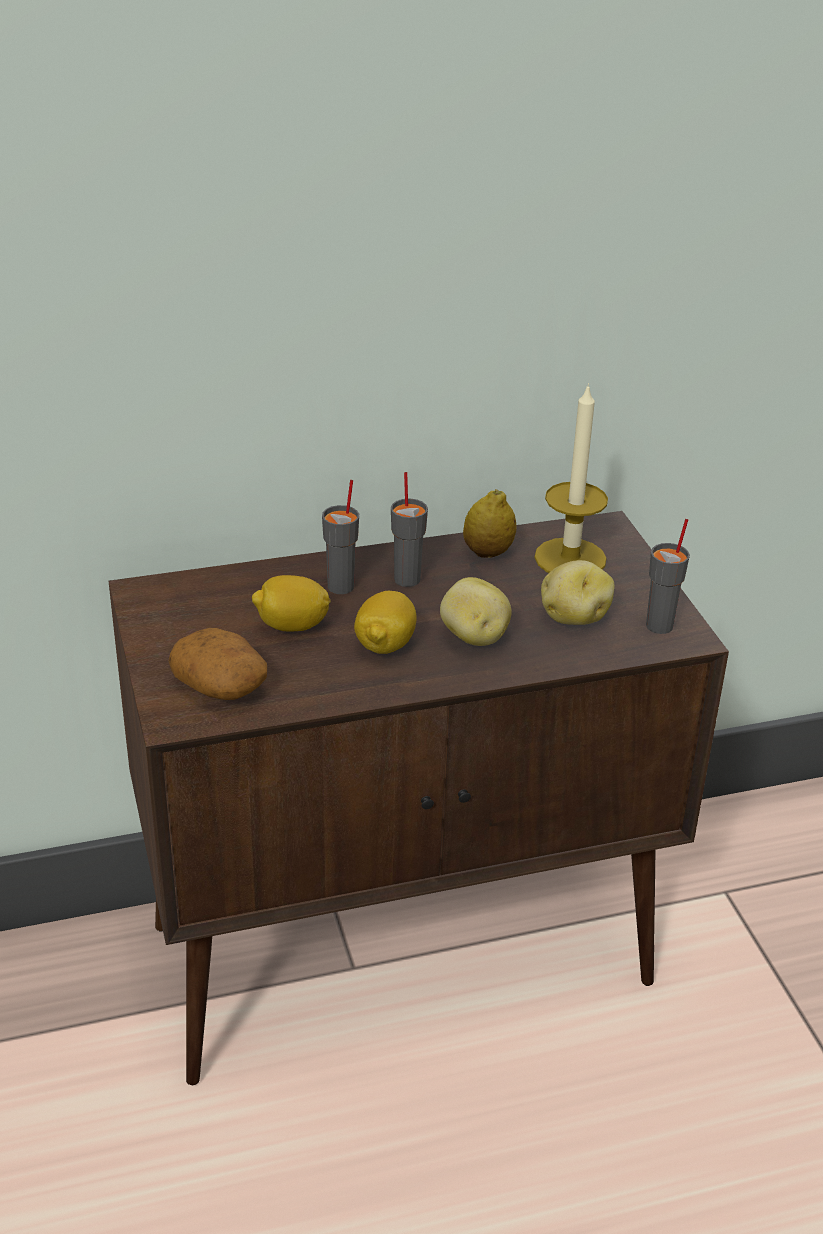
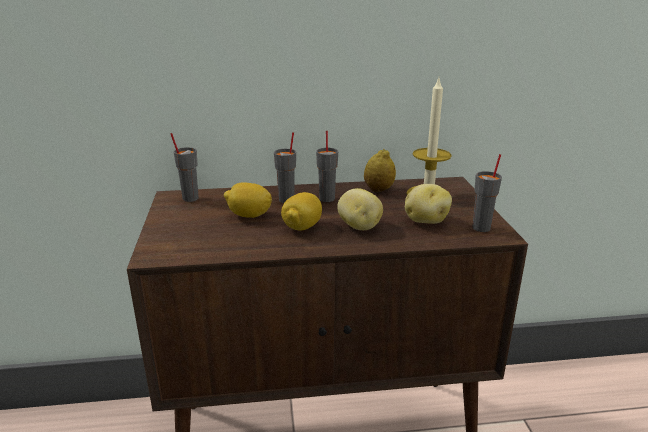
camera: 10 degrees right, 10 degrees down
potato [169,628,267,700] -> none
none -> grey cup [170,133,199,202]

